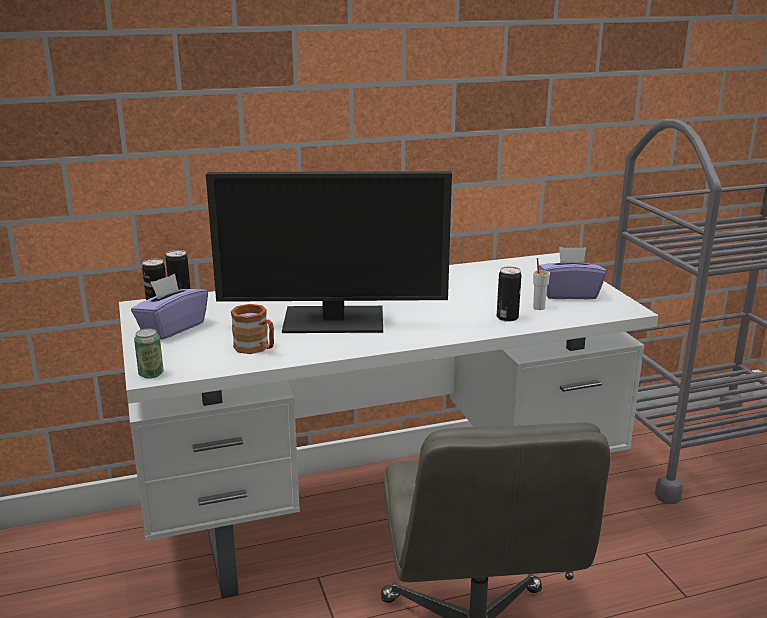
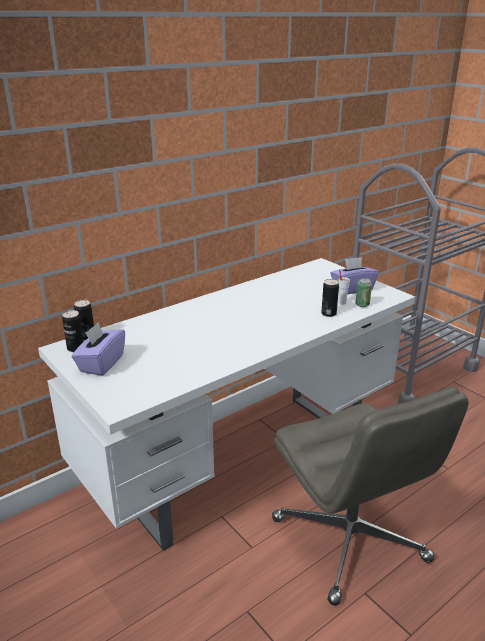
camera: 20 degrees left, 5 degrees up
can [134,328,164,379] -> can moved to [356,278,372,307]
monitor [206,171,452,333] -> none
brown mug [231,304,274,354] -> none

